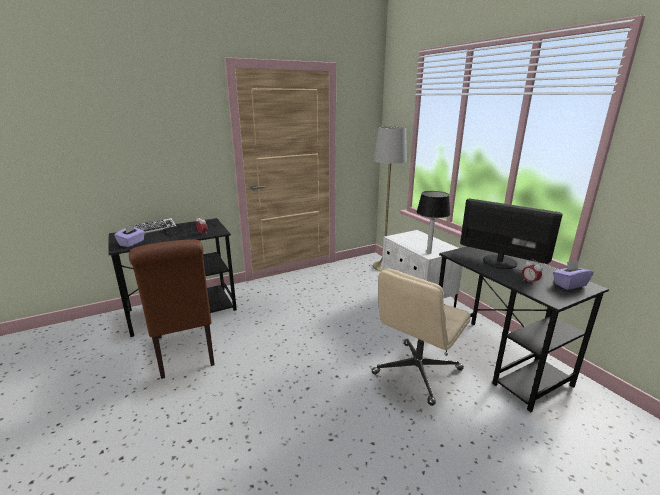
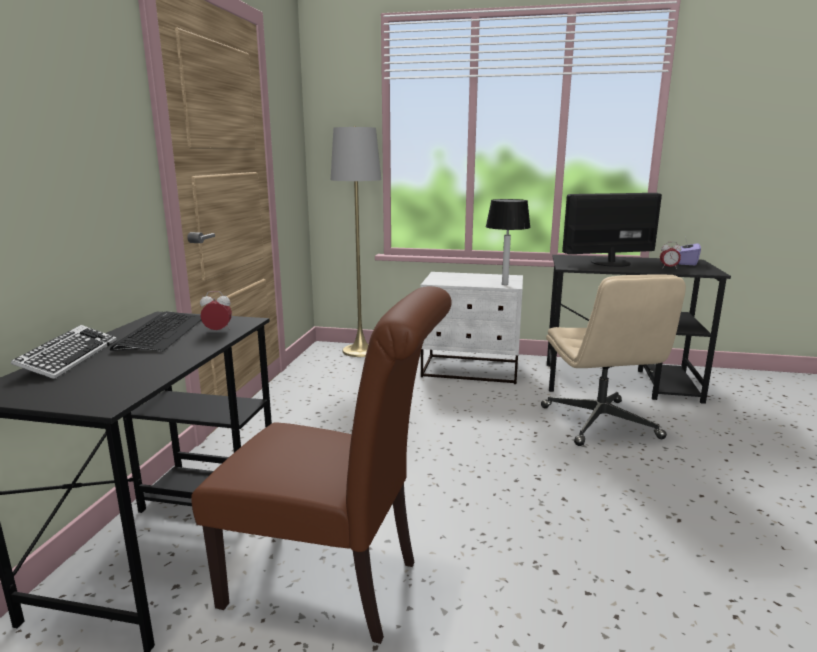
camera: 50 degrees left, 5 degrees down
purple tissue box [114,224,145,247] -> none

